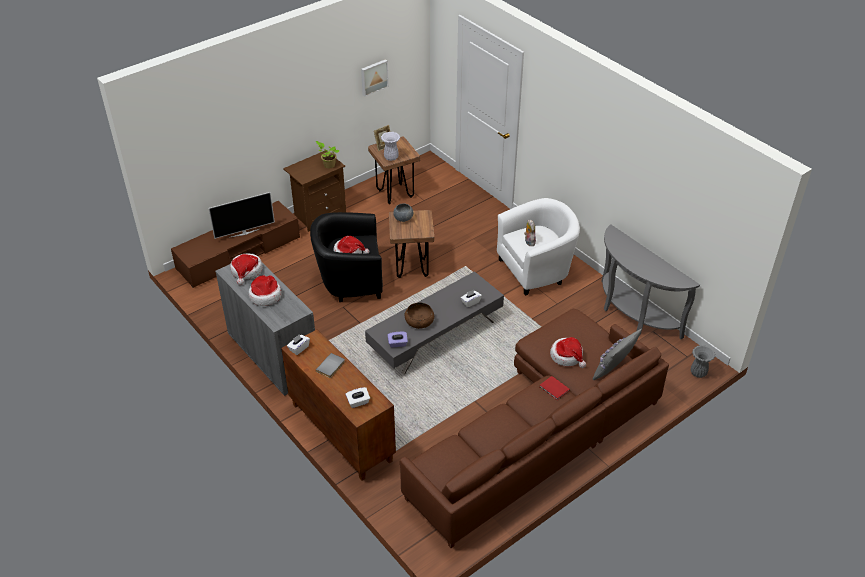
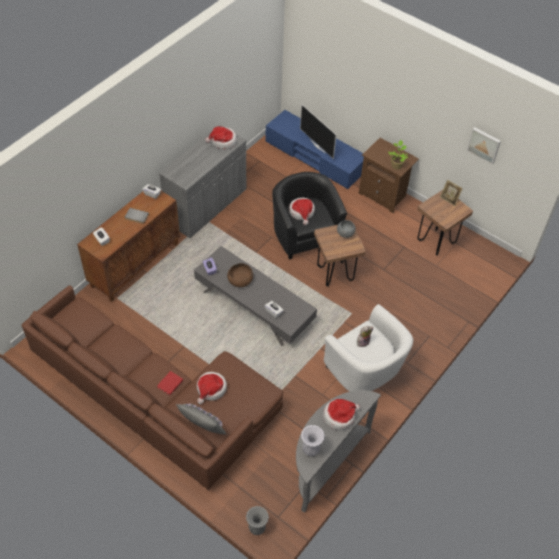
camera: 75 degrees right, 10 degrees up
brown tv stand [171,201,300,288] -> blue tv stand [265,110,364,189]
hat [249,275,282,306] -> hat moved to [323,399,360,431]
white vase [381,132,400,161] -> white vase moved to [301,425,325,456]

